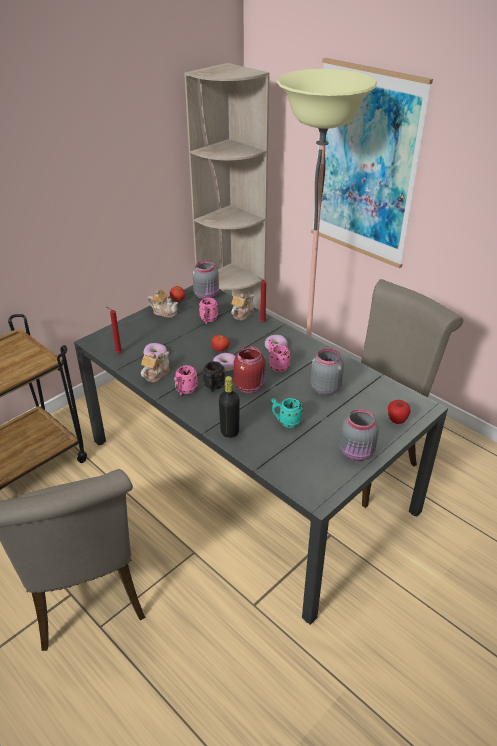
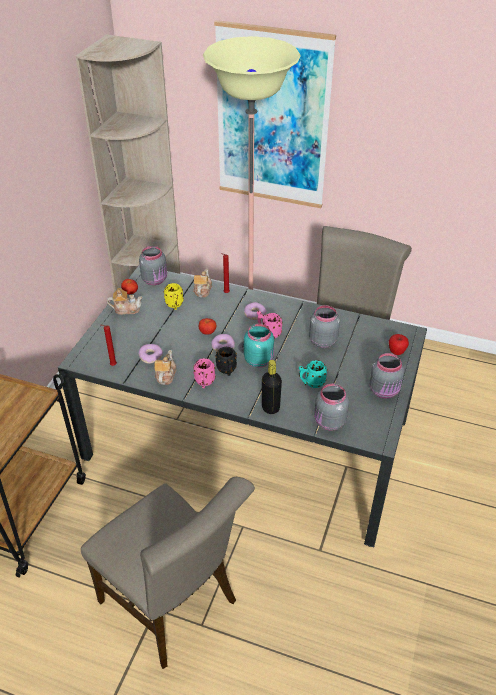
camera: 25 degrees left, 5 degrees up
pink mug [199,297,218,324] -> yellow mug [164,283,184,310]
red jar [234,347,266,393] -> turquoise jar [244,324,274,368]
none -> grey jar [314,383,349,431]

